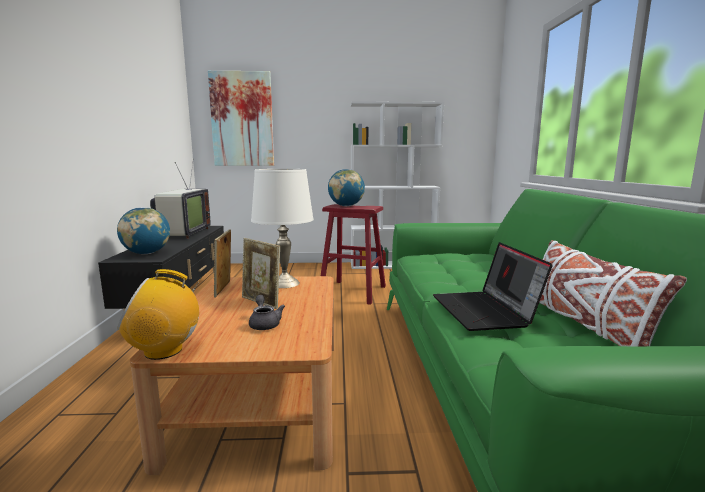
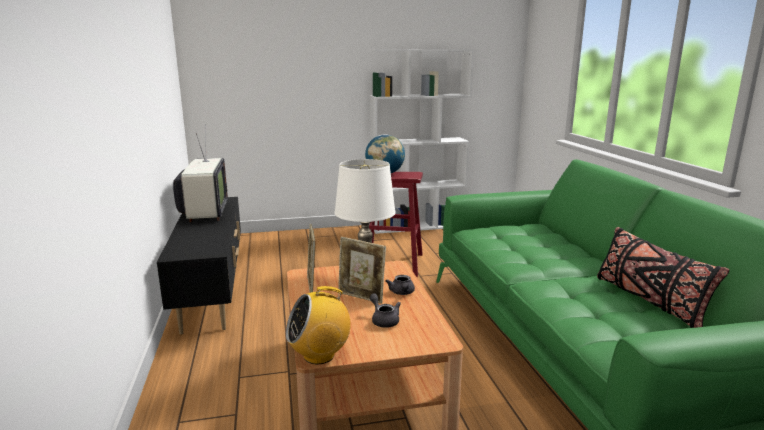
camera: 10 degrees left, 5 degrees up
globe [117,207,170,254] -> none
picture [208,71,274,166] -> none
laptop [433,242,553,331] -> none
white pillow [539,240,687,346] -> black pillow [597,227,729,328]
none -> grey teapot [386,275,415,295]

